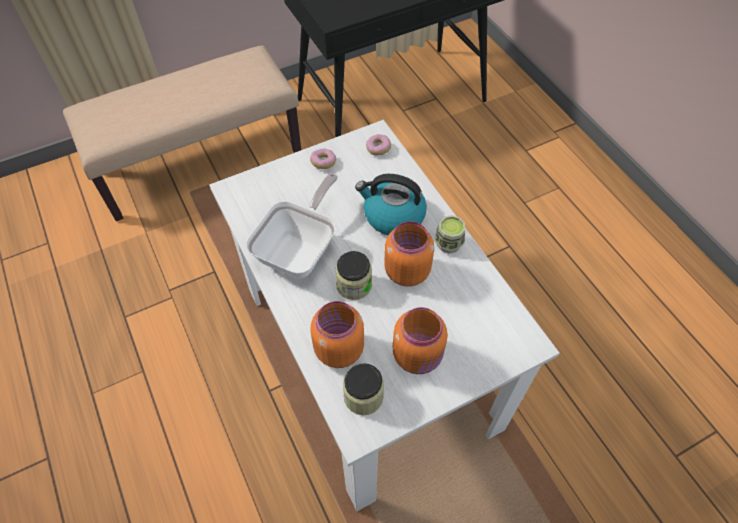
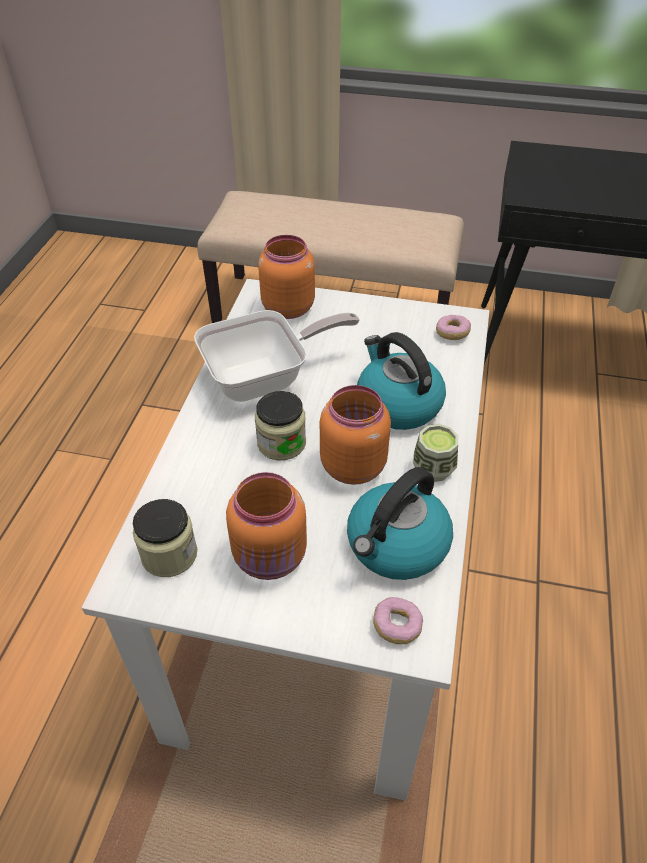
camera: 40 degrees right, 10 degrees down
donut [310,148,336,169] -> donut moved to [373,597,423,644]
orange jar [311,301,364,368] -> orange jar moved to [258,235,315,319]
none -> kettle [347,467,453,580]

